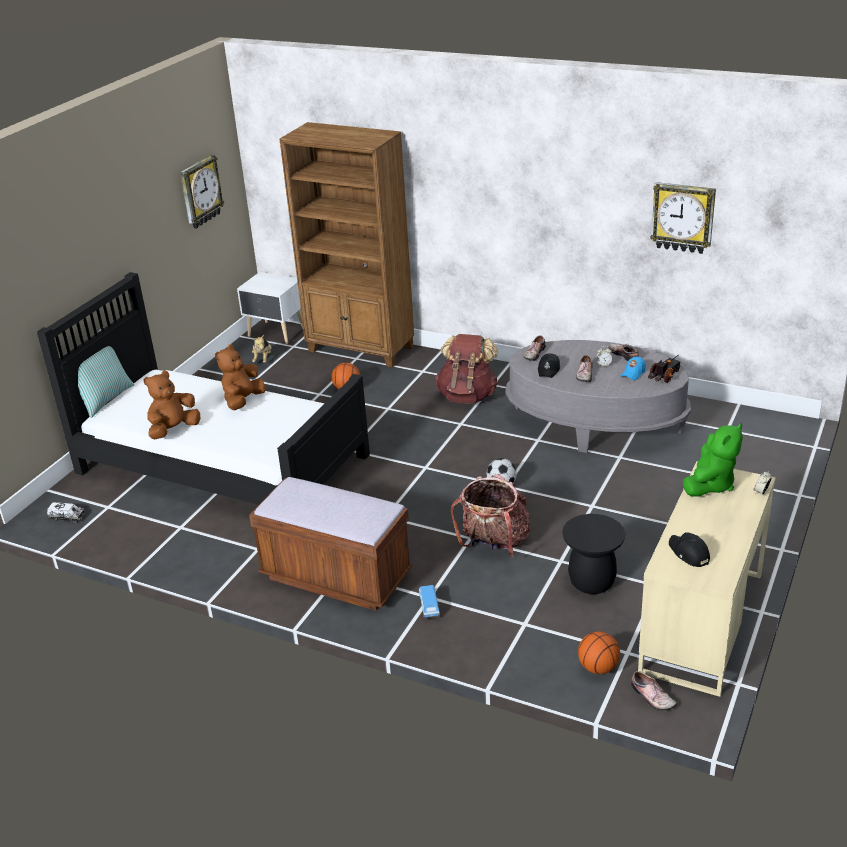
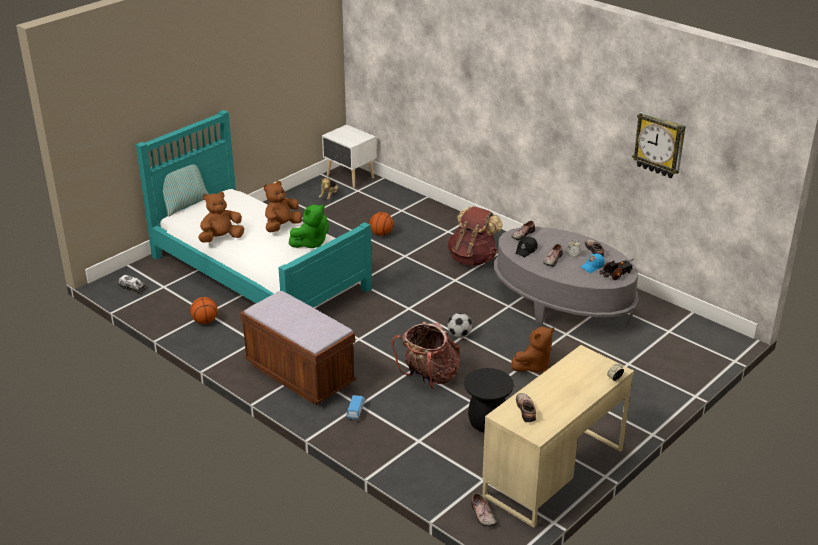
camera: 15 degrees right, 0 degrees up
black bed [37,272,370,505] -> turquoise bed [136,110,372,307]
wall clock [180,155,224,228] -> none
brown bookcase [280,122,414,368] -> none
basketball [578,631,620,674] -> basketball moved to [190,297,218,324]
black cap [669,532,710,567] -> shoe [516,393,536,422]
green plush toy [683,423,743,497] -> green plush toy moved to [289,205,329,248]
none -> brown plush toy [511,327,554,373]

